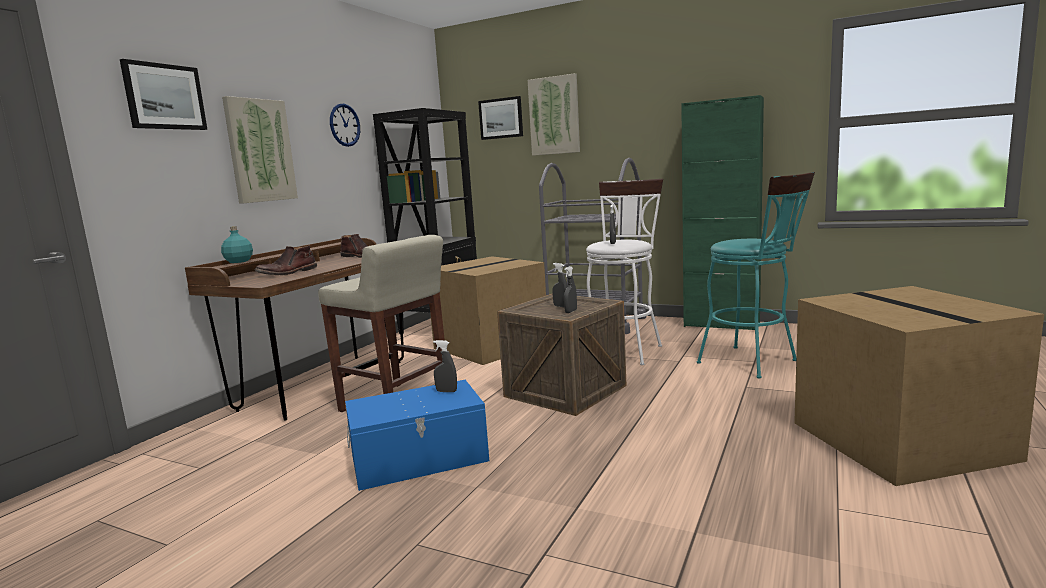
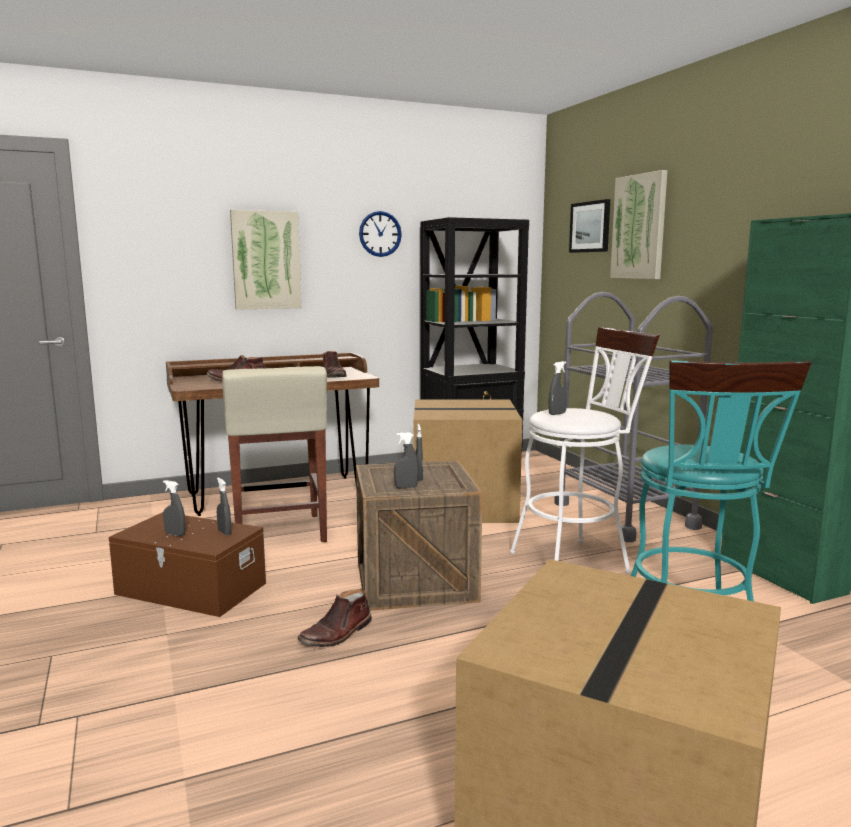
camera: 40 degrees right, 0 degrees up
picture [120,59,208,130] -> none
turquoise bottle [221,226,253,263] -> none
blue storage box [345,380,489,491] -> brown storage box [109,512,266,617]
none -> grey spray bottle [163,480,185,536]
none -> brown boot [298,588,372,647]

